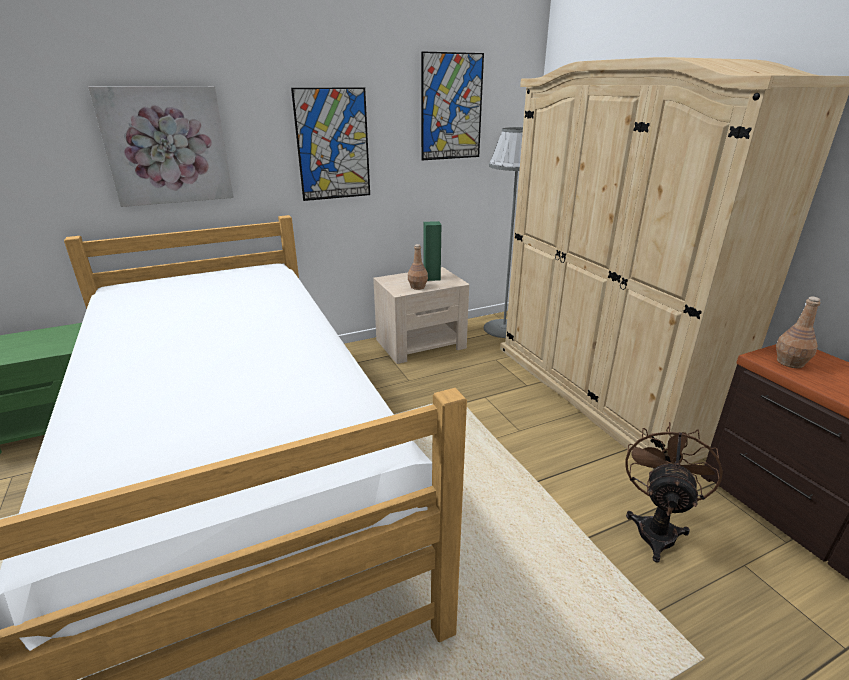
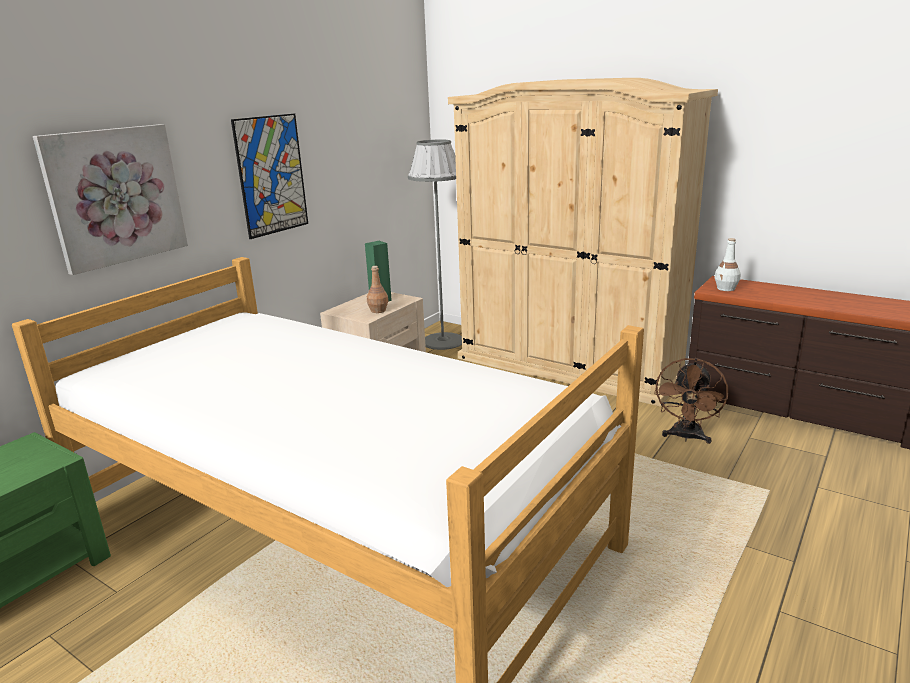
camera: 30 degrees left, 5 degrees down
picture [421,51,484,160] -> none
brown fan [625,422,723,563] -> brown fan turned 150 degrees counterclockwise [654,358,728,444]
brown bottle [776,297,821,368] -> white bottle [715,238,741,291]

